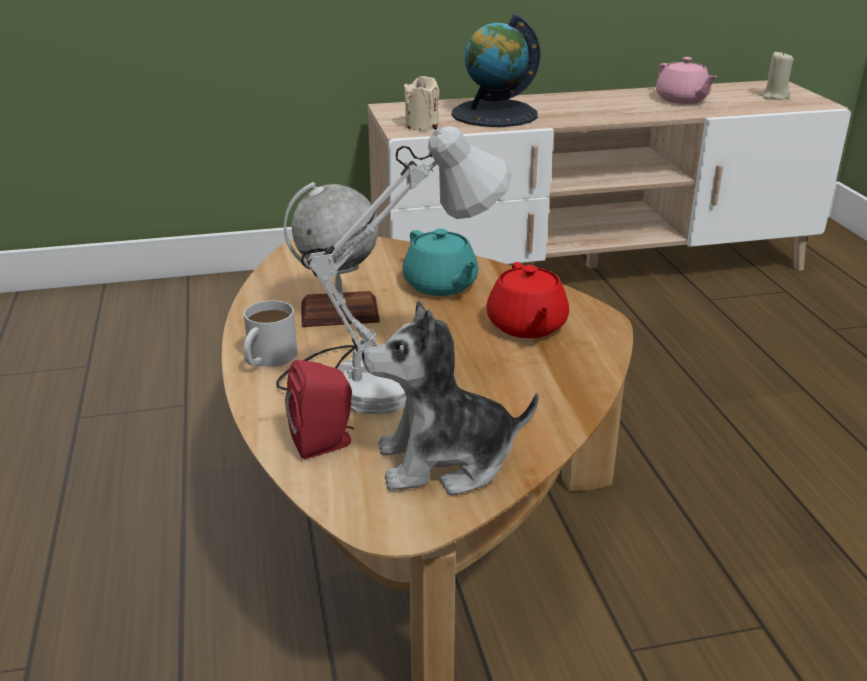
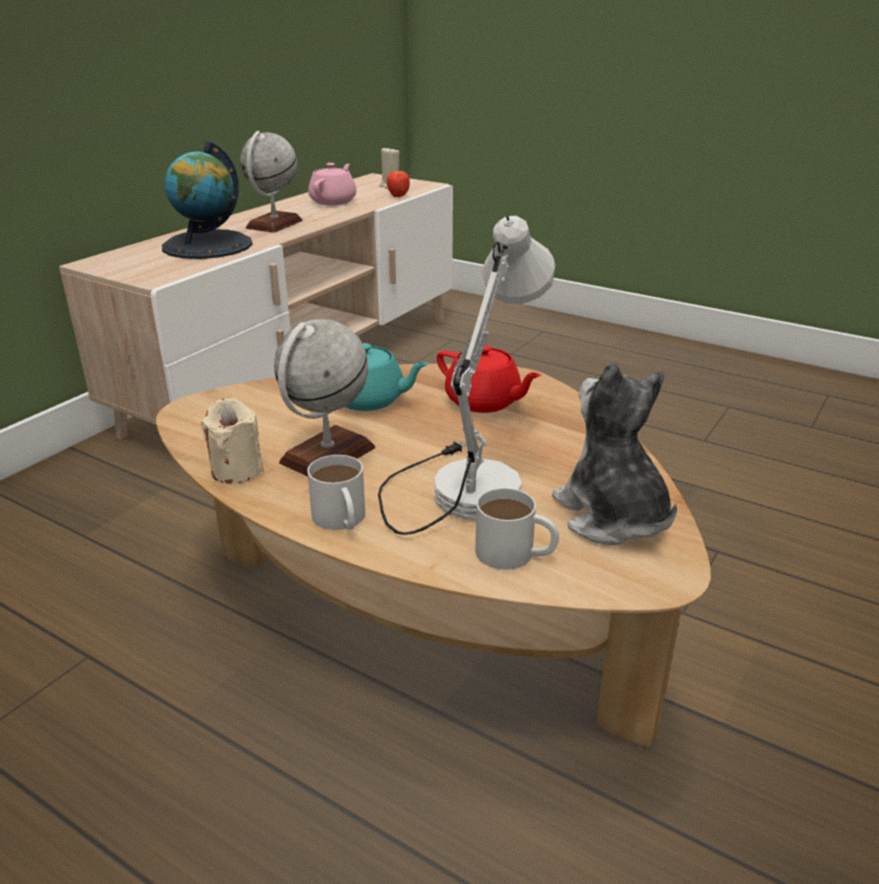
camera: 45 degrees left, 0 degrees up
red speaker [285,360,354,459] -> white mug [475,488,559,569]
plush toy [362,301,539,495] -> plush toy turned 120 degrees clockwise [552,361,677,545]
beige candle [404,76,439,130] -> beige candle moved to [201,398,264,484]
pink teapot [656,57,717,104] -> pink teapot turned 90 degrees counterclockwise [308,163,356,205]
none -> globe [240,131,303,233]
none -> apple [387,170,410,197]

